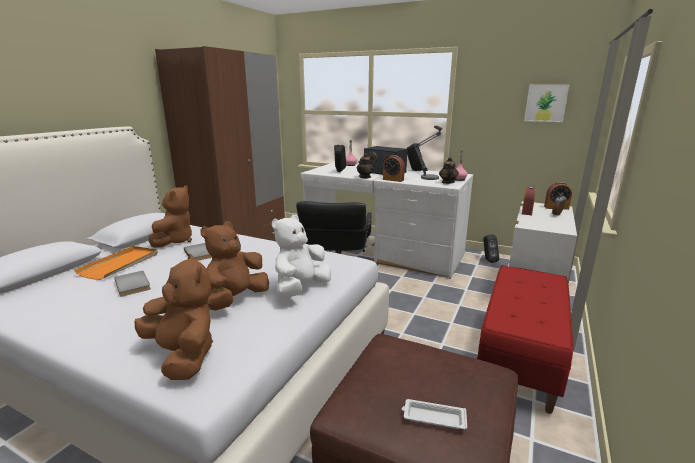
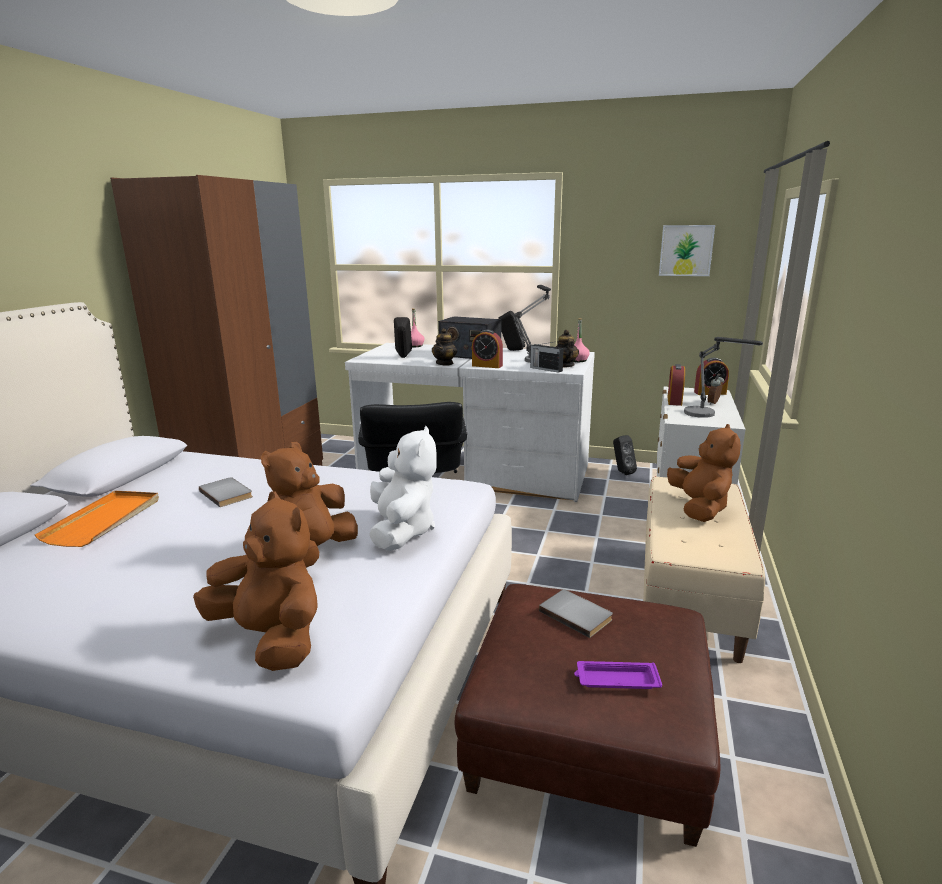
camera: 10 degrees left, 0 degrees up
grey book [114,271,151,297] -> grey book moved to [539,590,613,638]
brown plush toy [149,186,192,248] -> brown plush toy moved to [667,424,741,522]
white plush toy [272,215,331,298] -> white plush toy turned 150 degrees clockwise [369,426,437,551]
white tray [402,399,467,429] -> purple tray [574,661,662,689]
red bench [477,265,574,414] -> beige bench [643,476,765,663]
none -> radio [530,341,564,373]
none -> table lamp [684,337,763,418]

